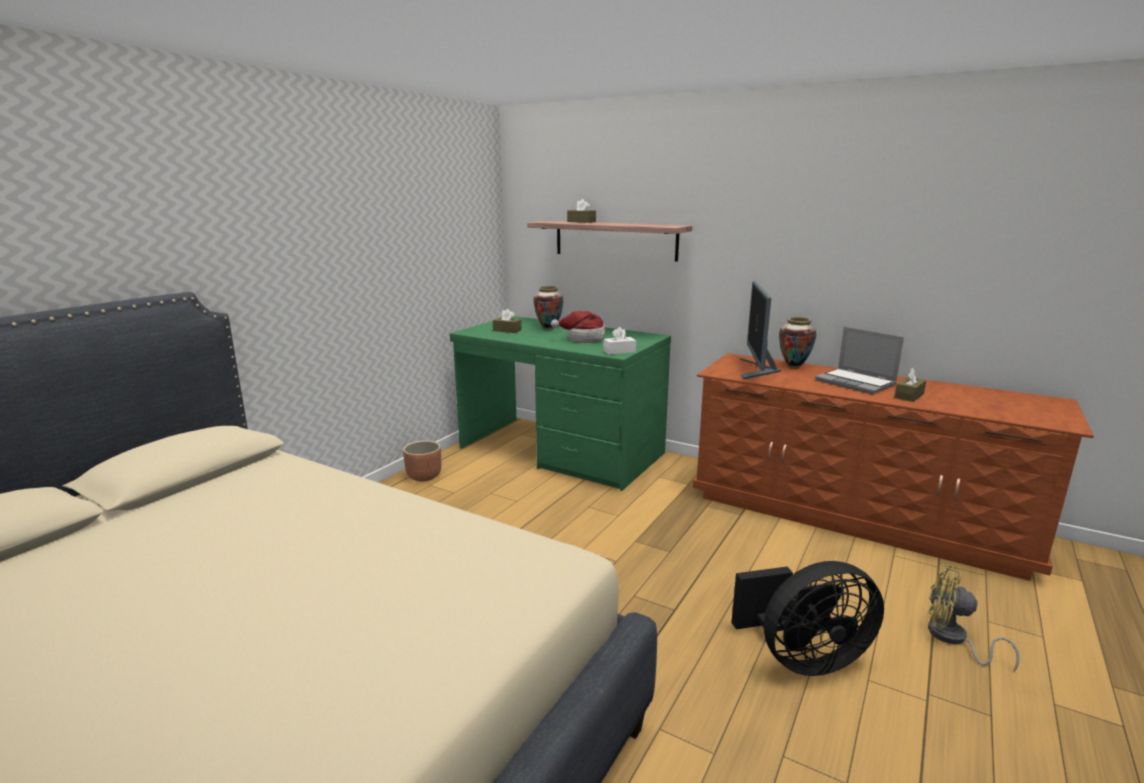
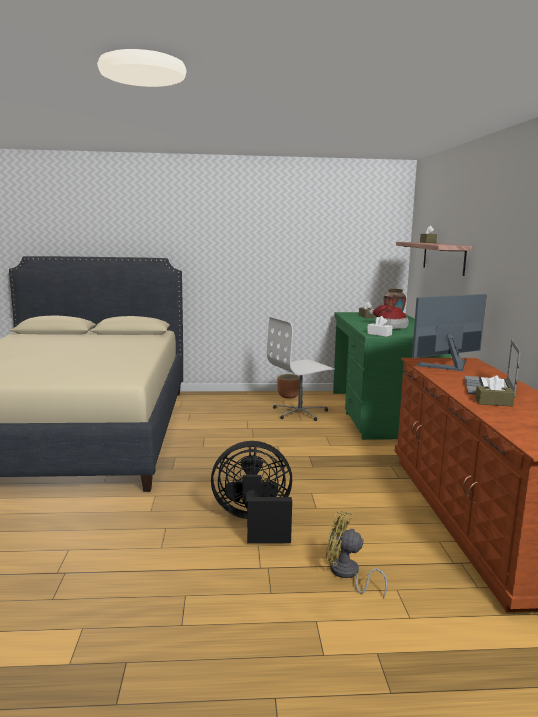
camera: 55 degrees right, 5 degrees down
black fan [731,561,884,676] -> black fan turned 135 degrees clockwise [211,441,292,543]
vase [779,317,816,368] -> none
yellow fan [928,564,1020,672] -> yellow fan turned 60 degrees counterclockwise [326,510,388,598]
none -> white office chair [267,317,335,421]

